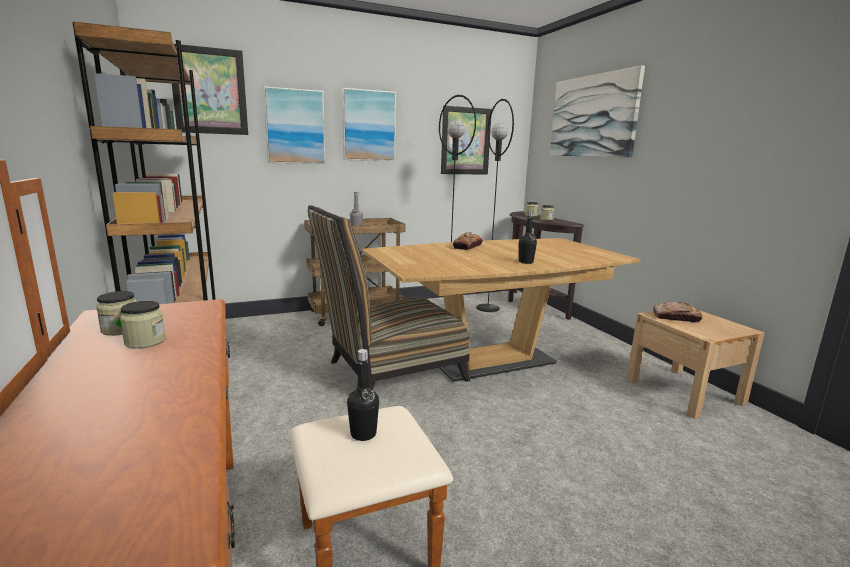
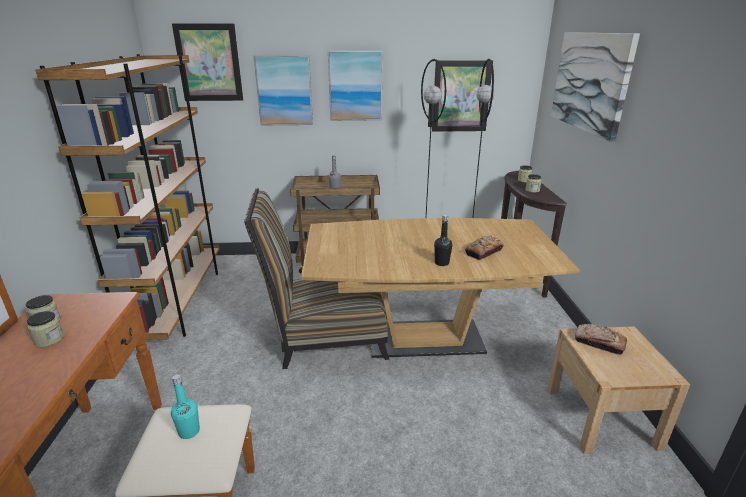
camera: 20 degrees right, 10 degrees up
black bottle [347,349,379,441] -> turquoise bottle [171,374,200,439]
bread [453,232,483,250] -> bread moved to [465,236,504,260]

